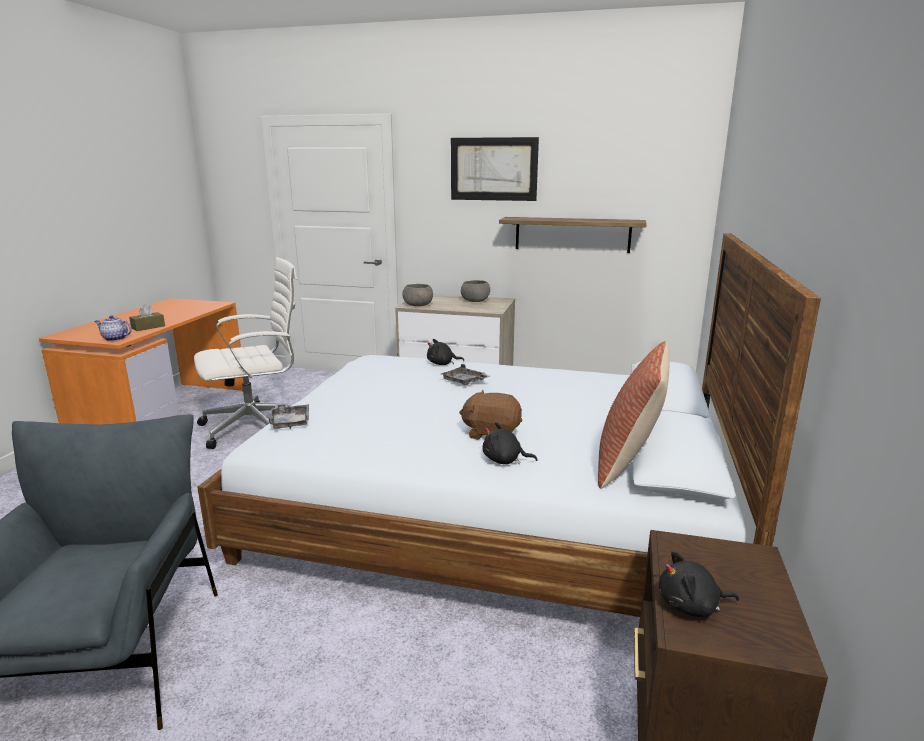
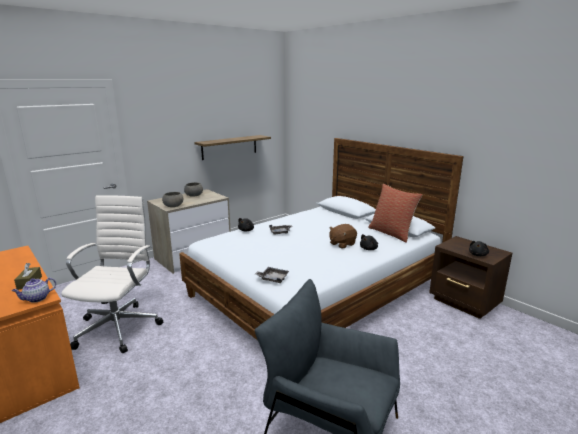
camera: 55 degrees left, 0 degrees up
picture [451,137,539,201] -> none

